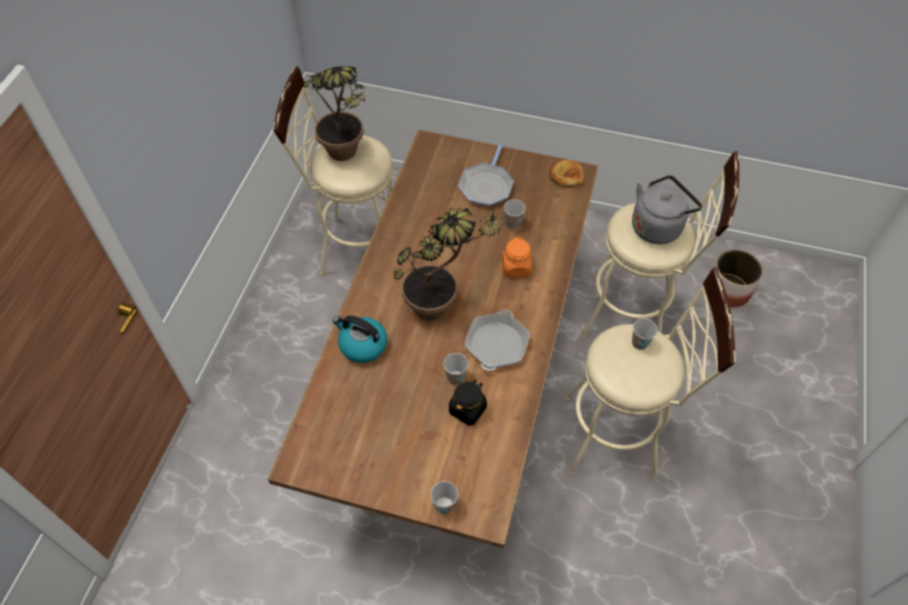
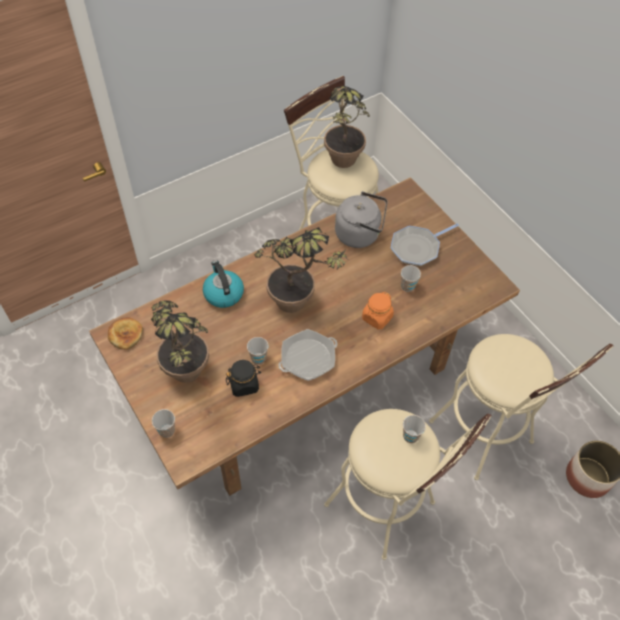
camera: 40 degrees right, 0 degrees up
bread [549,160,584,187] -> bread moved to [108,317,143,350]
grey kettle [632,175,702,244] -> grey kettle moved to [335,191,387,248]
none -> potted plant [151,300,209,383]

